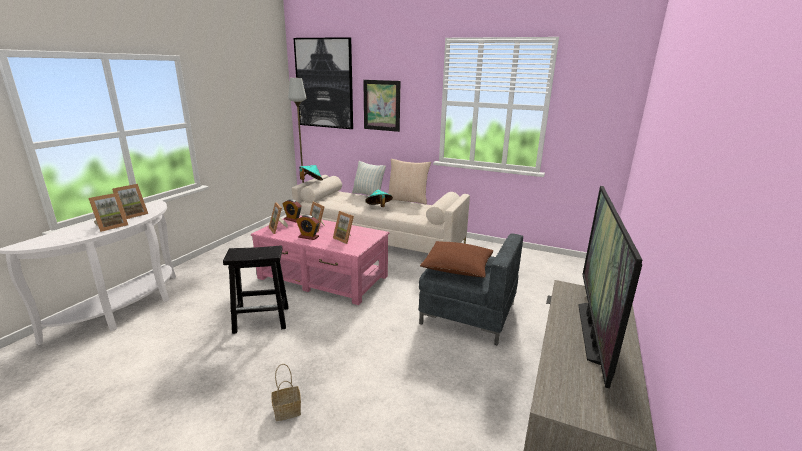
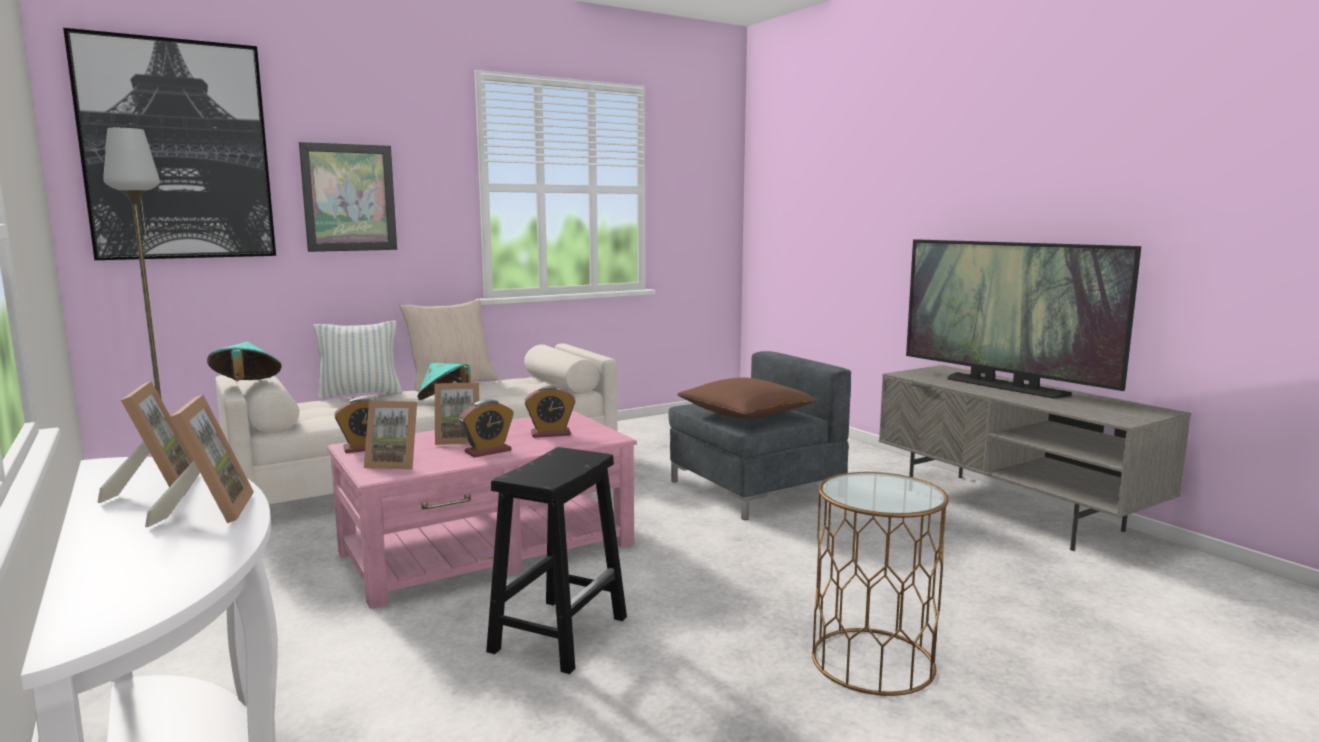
camera: 55 degrees left, 10 degrees down
basket [271,364,301,421] -> brown side table [812,472,949,696]
picture frame [333,211,354,244] -> alarm clock [524,386,575,438]

